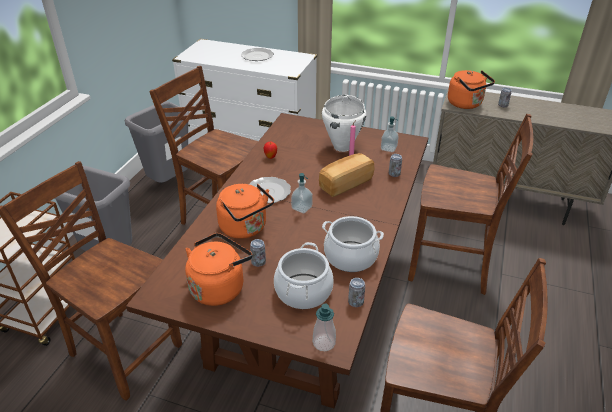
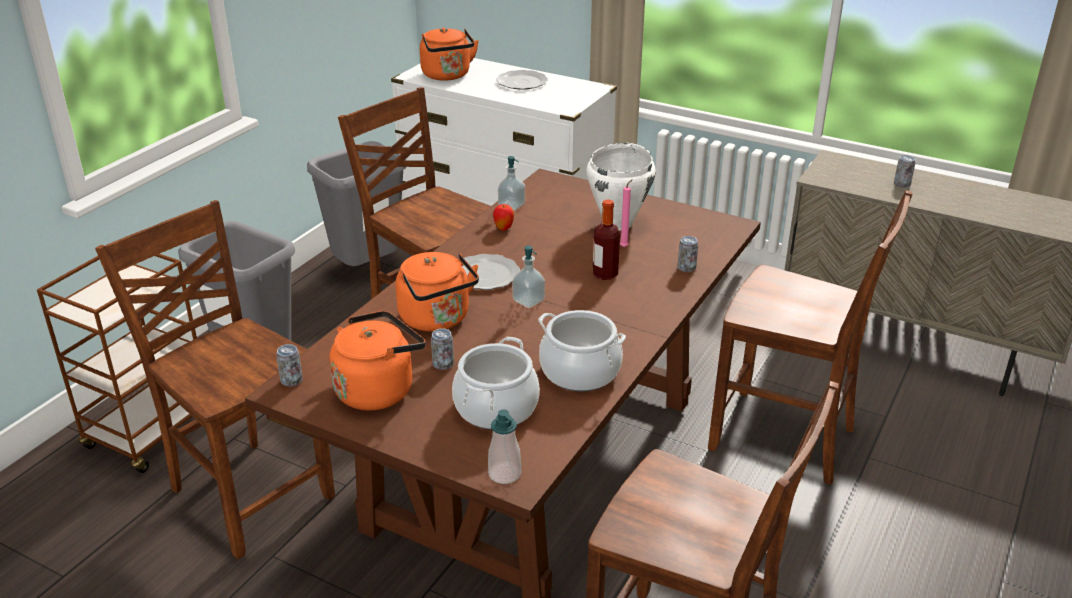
camera: 10 degrees right, 5 degrees down
bread [319,153,374,197] -> bottle [593,200,620,280]
can [348,278,365,307] -> can moved to [276,344,303,387]
soap dispenser [381,117,399,152] -> soap dispenser moved to [498,156,525,211]
orange kettle [448,70,495,109] -> orange kettle moved to [420,27,479,81]

